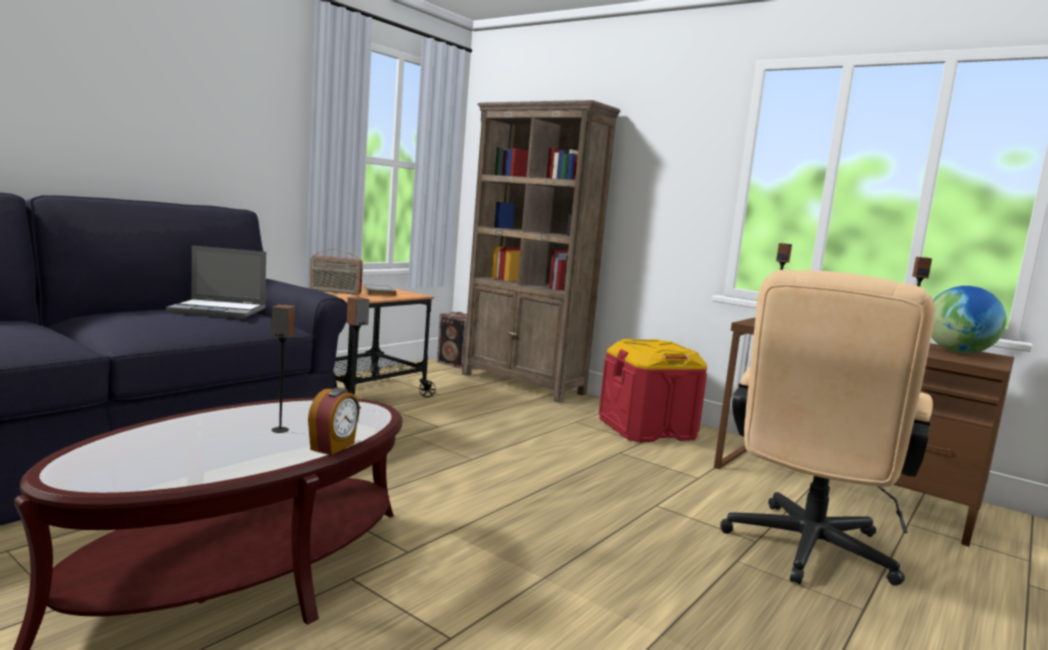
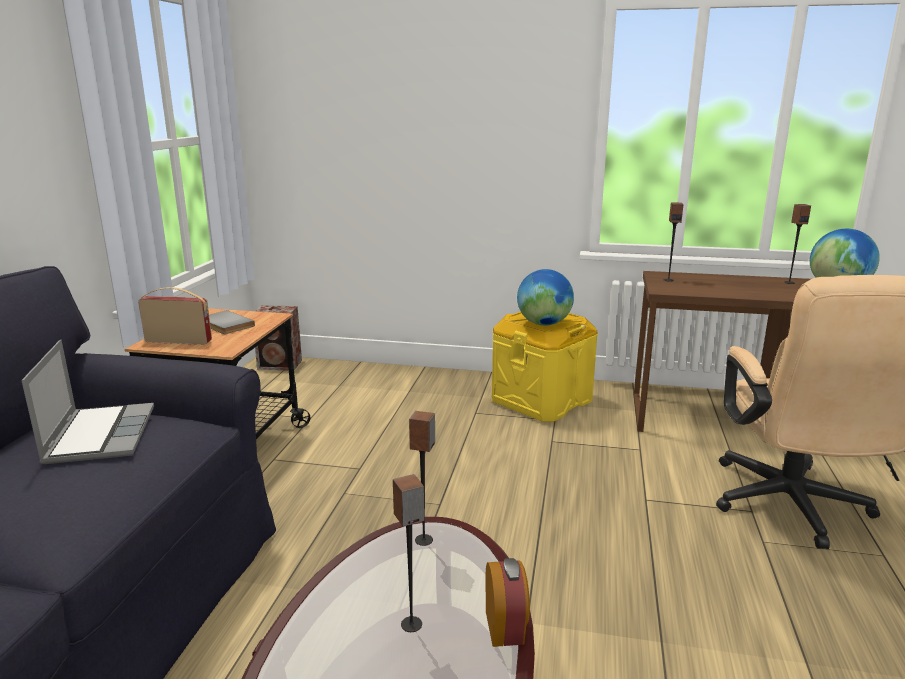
camera: 25 degrees left, 10 degrees up
laptop [166,246,266,319] -> laptop turned 75 degrees counterclockwise [21,340,154,464]
radio [309,249,363,295] -> radio turned 150 degrees counterclockwise [138,287,212,345]
brown bookcase [462,100,621,403] -> none
red storage box [599,339,707,442] -> yellow storage box [492,312,598,422]
none -> globe [517,269,574,326]

